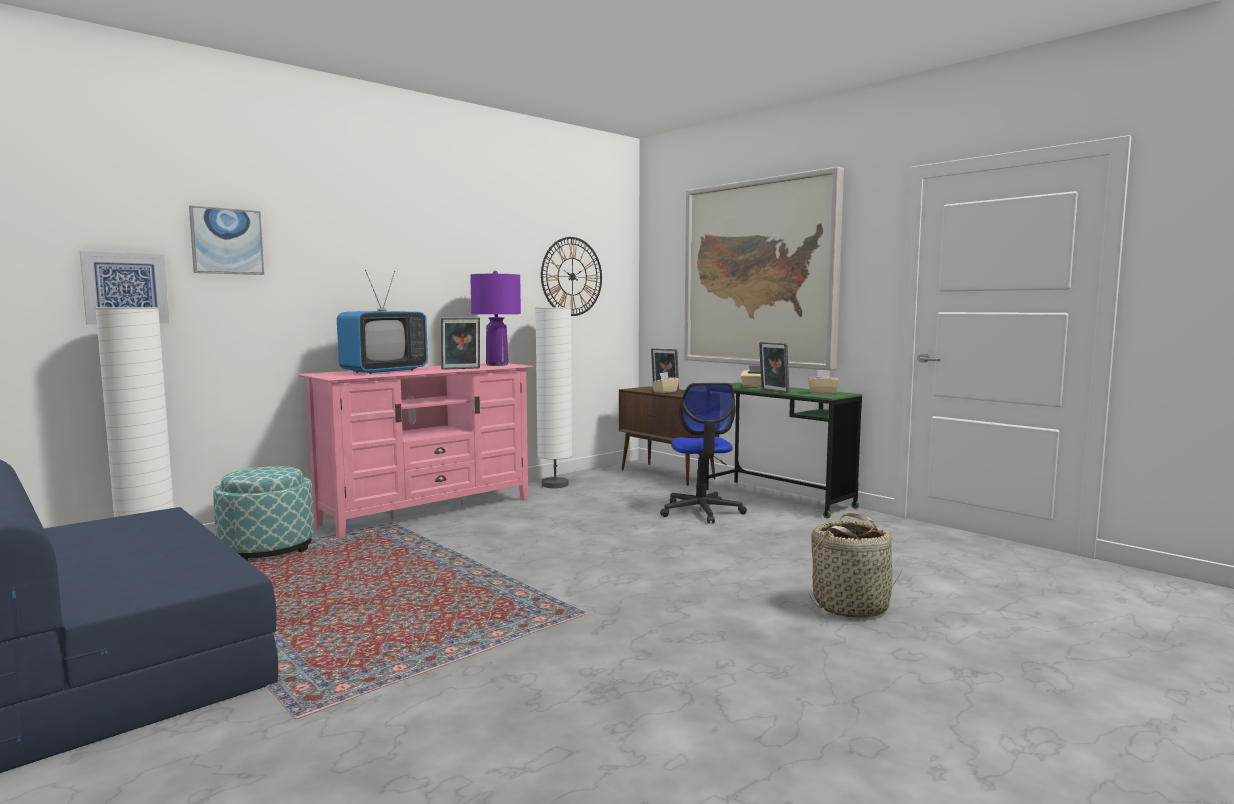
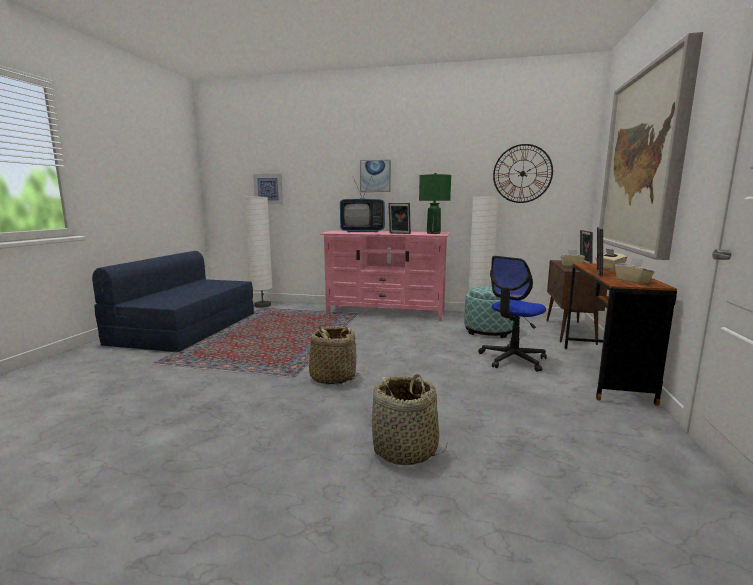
camera: 55 degrees right, 5 degrees up
picture [189,205,264,275] -> picture moved to [360,160,391,192]
ottoman [213,466,314,561] -> ottoman moved to [464,286,515,338]
purple table lamp [470,271,521,366] -> green table lamp [419,173,451,234]
green desk [705,382,862,518] -> brown desk [565,263,677,406]
none -> basket [305,326,359,384]

